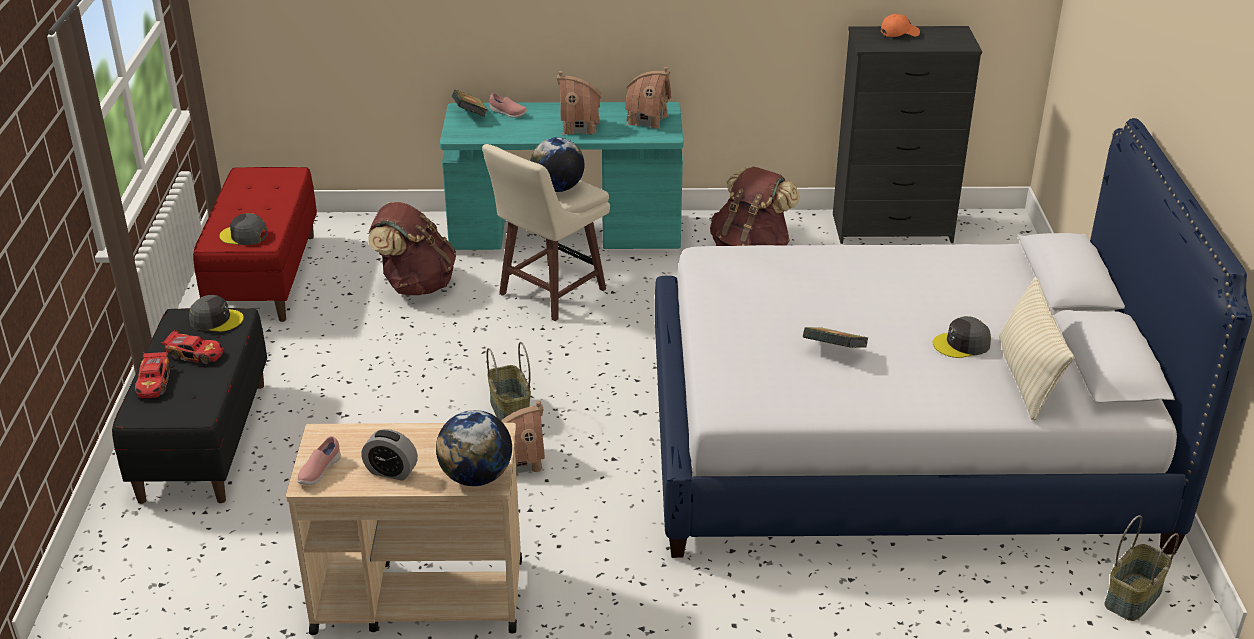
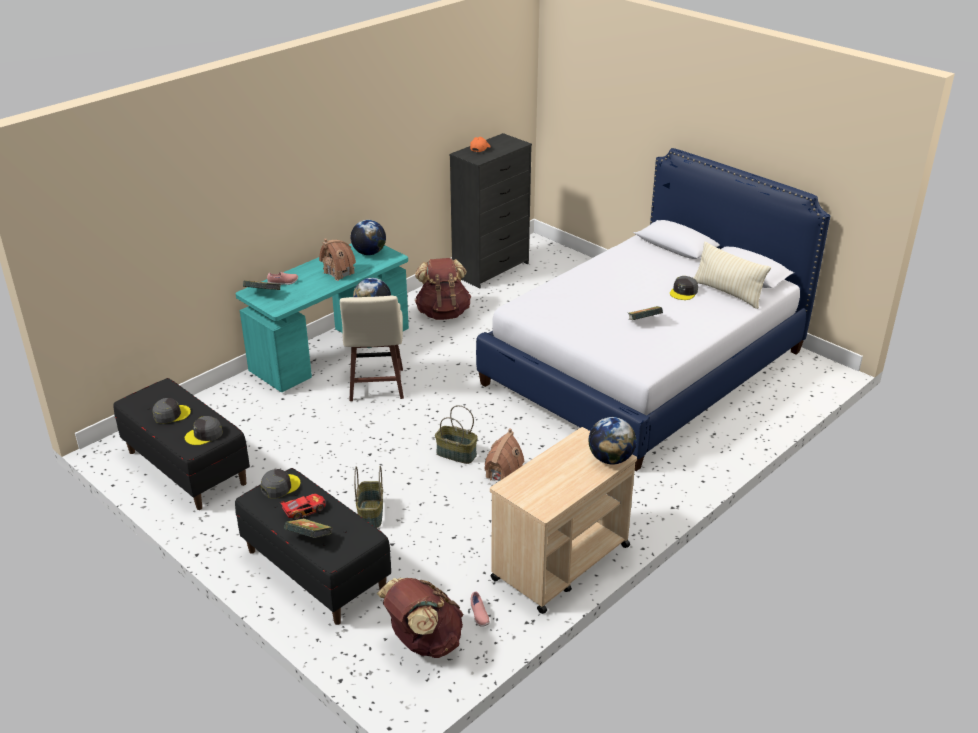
camera: 45 degrees left, 0 degrees up
toy car [135,351,170,398] -> book [284,518,333,538]
red bench [193,167,317,322] -> black bench [113,378,250,510]
pink shoe [297,436,341,485] -> pink shoe moved to [471,592,490,627]
alarm clock [361,429,418,481] -> none
brown backpack [368,202,456,295] -> brown backpack moved to [376,578,464,658]
toy house [625,67,671,130] -> globe [351,220,386,255]
basket [1105,515,1179,621] -> basket moved to [354,466,383,528]
none -> grey cap [152,398,191,424]

